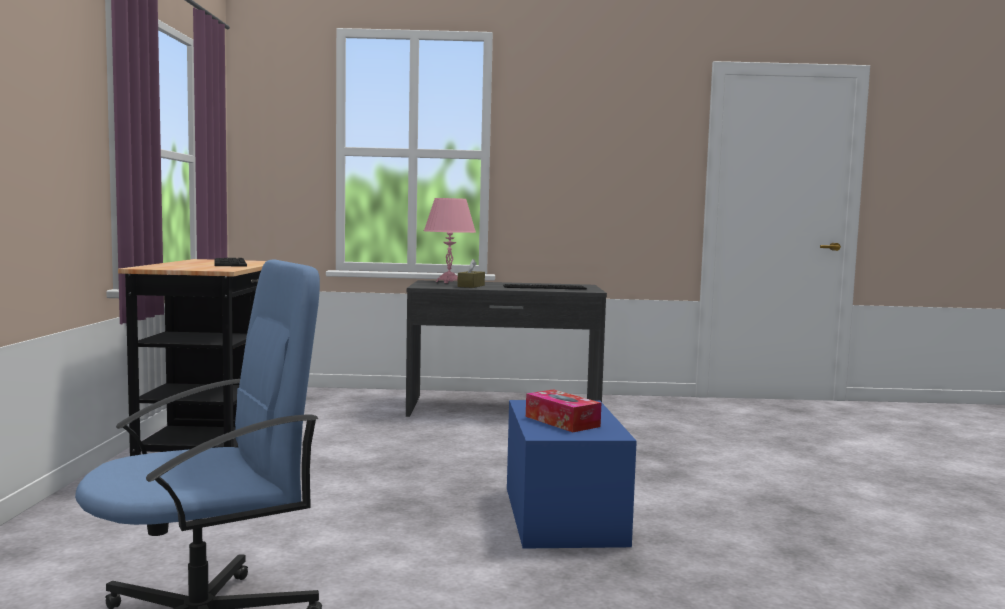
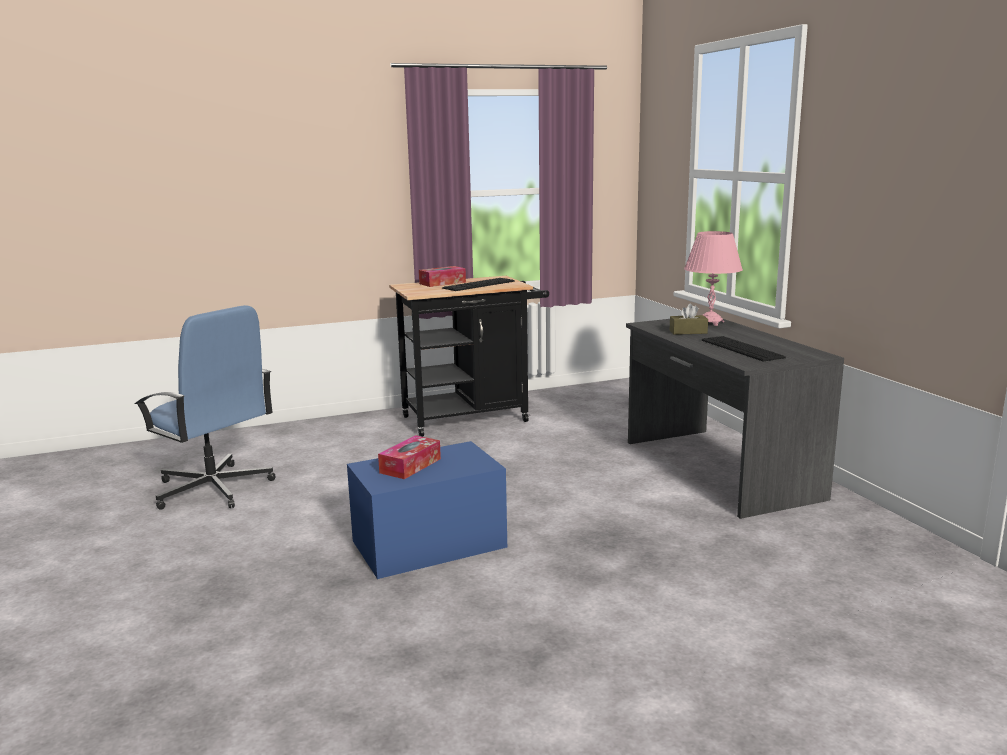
camera: 70 degrees right, 10 degrees up
none -> tissue box [419,266,466,287]

